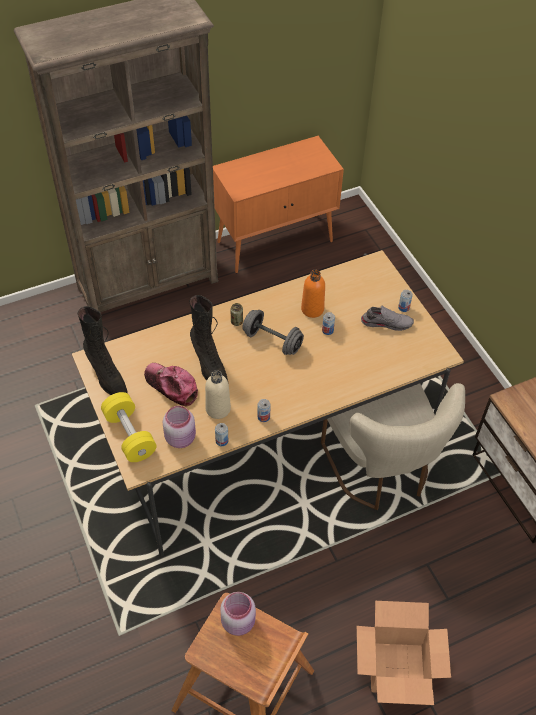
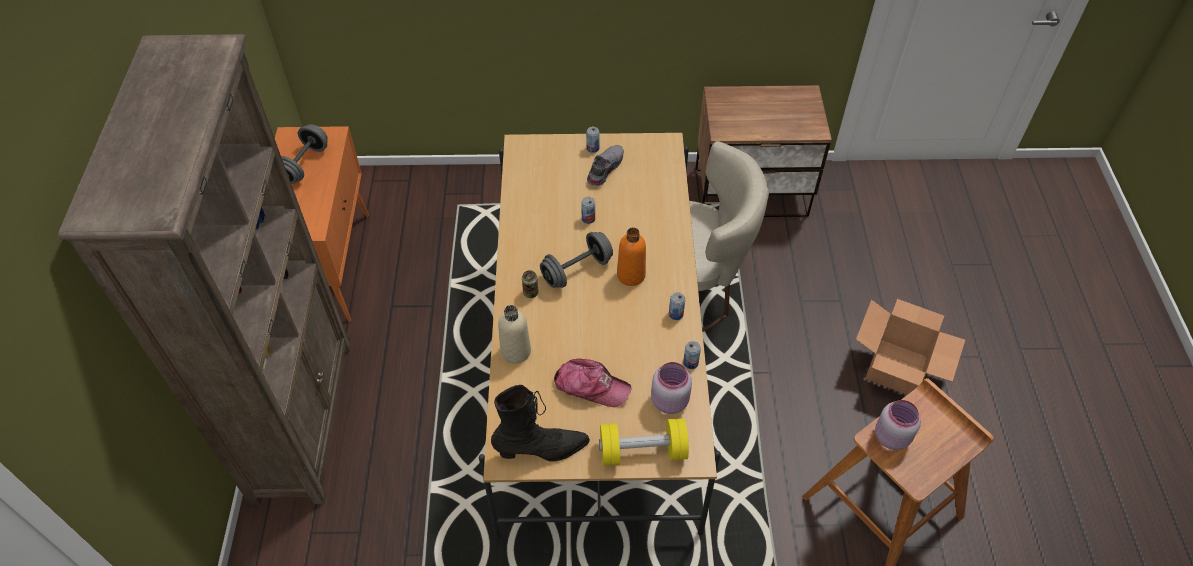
camera: 65 degrees left, 0 degrees up
cap [144,363,198,407] -> cap turned 135 degrees counterclockwise [554,359,631,407]
black boot [190,295,228,381] -> none
beige bottle [205,370,231,419] -> beige bottle moved to [498,305,531,364]
orange bottle [301,270,325,318] -> orange bottle moved to [617,227,646,286]
none -> grey dumbbell [281,124,328,184]

